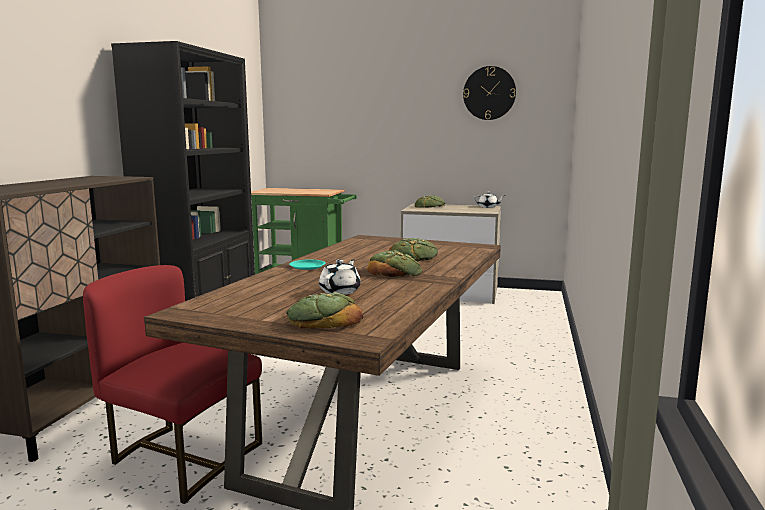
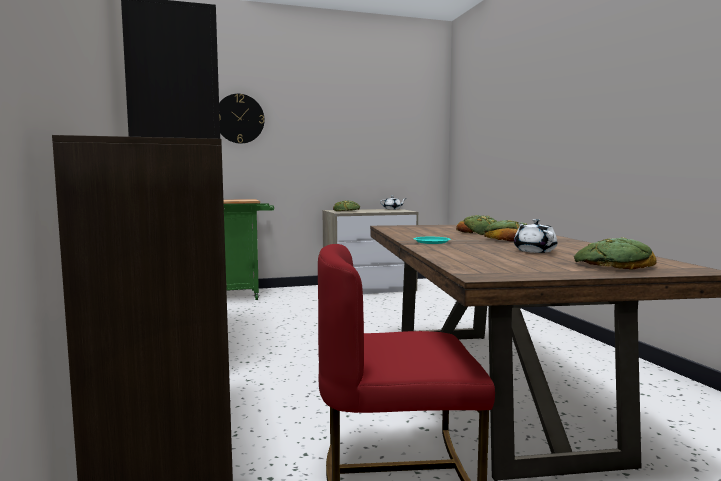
camera: 30 degrees left, 5 degrees down
wall clock [463,66,516,120] -> wall clock moved to [219,94,265,144]

